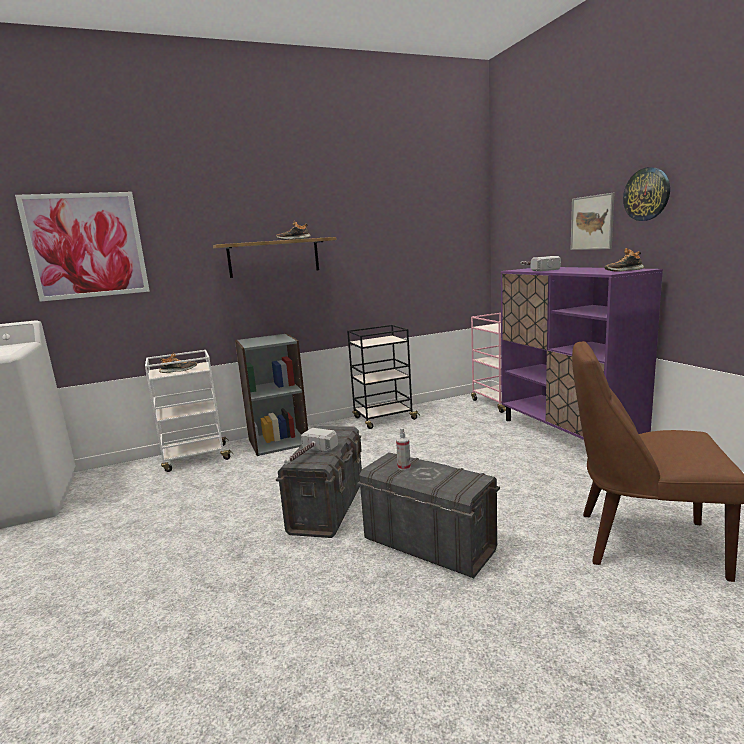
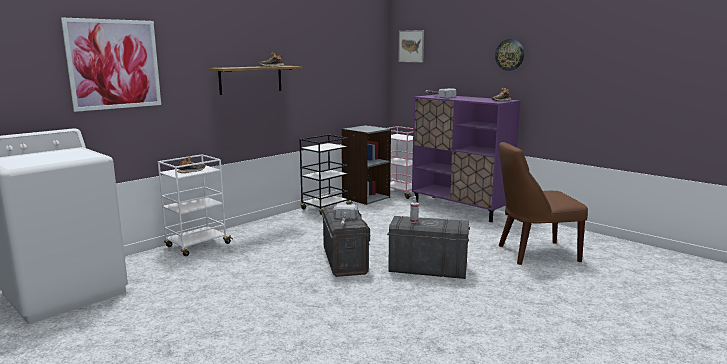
camera: 25 degrees left, 0 degrees up
grey bookcase [235,333,308,456] -> grey bookcase moved to [341,125,391,205]
picture [571,193,614,250] -> picture moved to [398,30,424,63]

